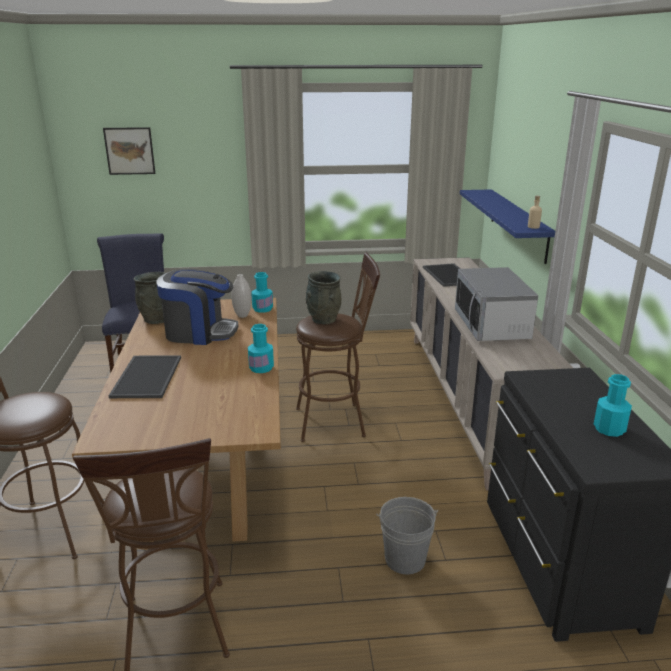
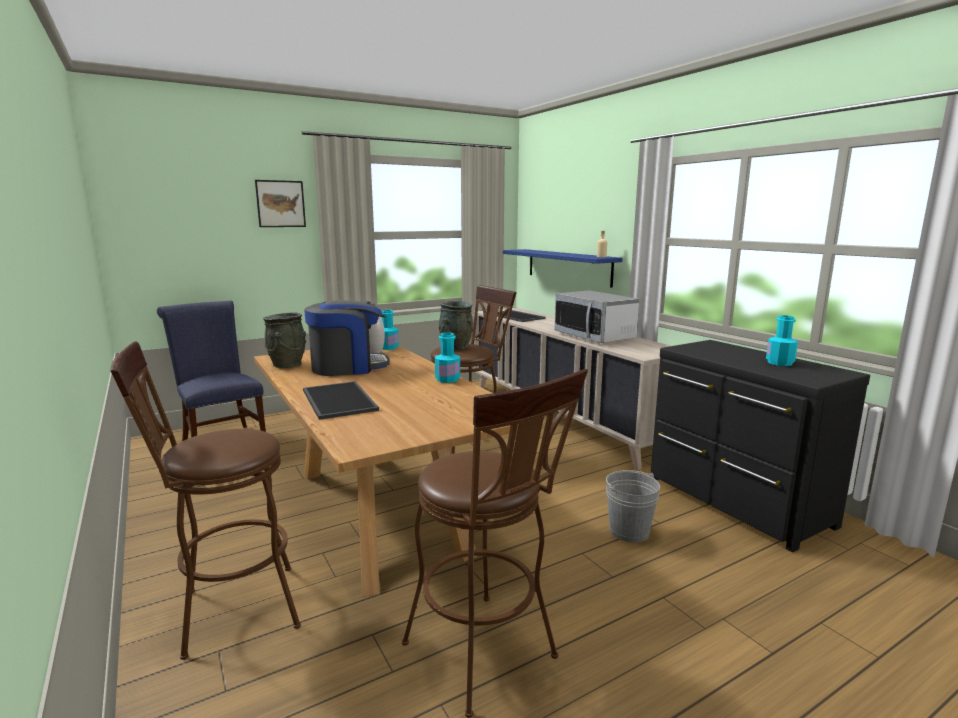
camera: 25 degrees left, 10 degrees down
picture [103,127,156,175] -> picture moved to [255,180,306,227]

